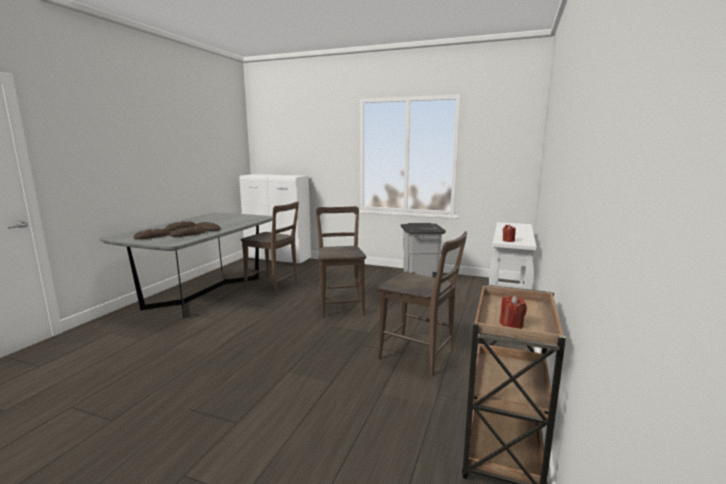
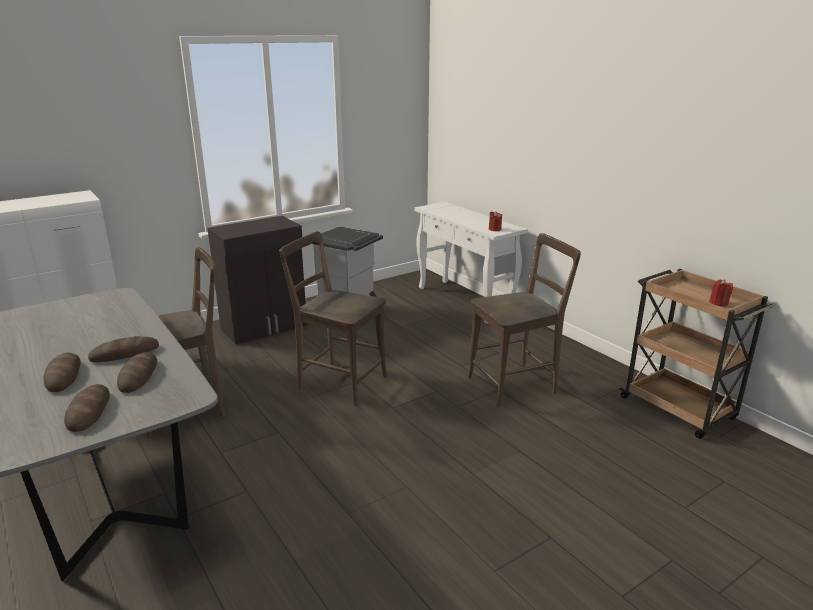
camera: 55 degrees left, 10 degrees up
none -> black cabinet [208,216,307,345]

